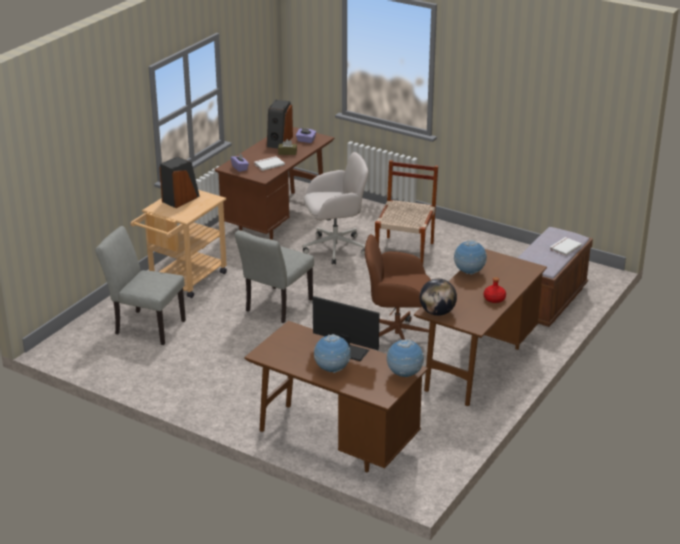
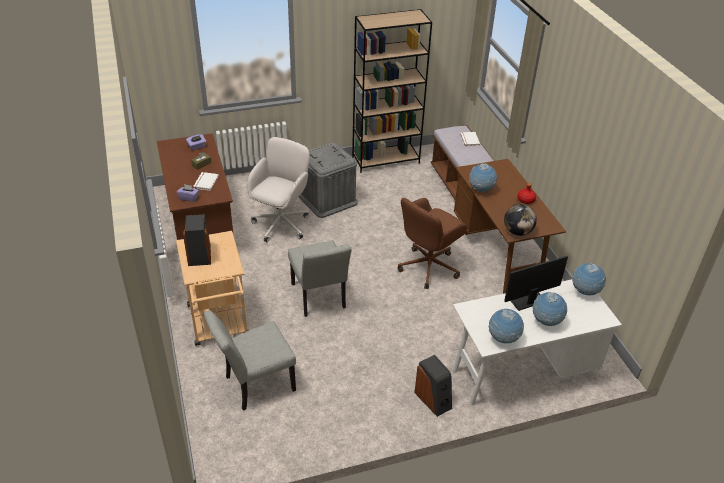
camera: 50 degrees left, 10 degrees up
brown desk [244,321,428,472] -> white desk [453,279,622,405]
speaker [267,100,293,149] -> speaker moved to [414,355,452,417]
chair [375,160,438,264] -> grey storage box [299,143,358,218]
none -> beige bookcase [352,9,432,173]
none -> globe [489,309,524,344]

